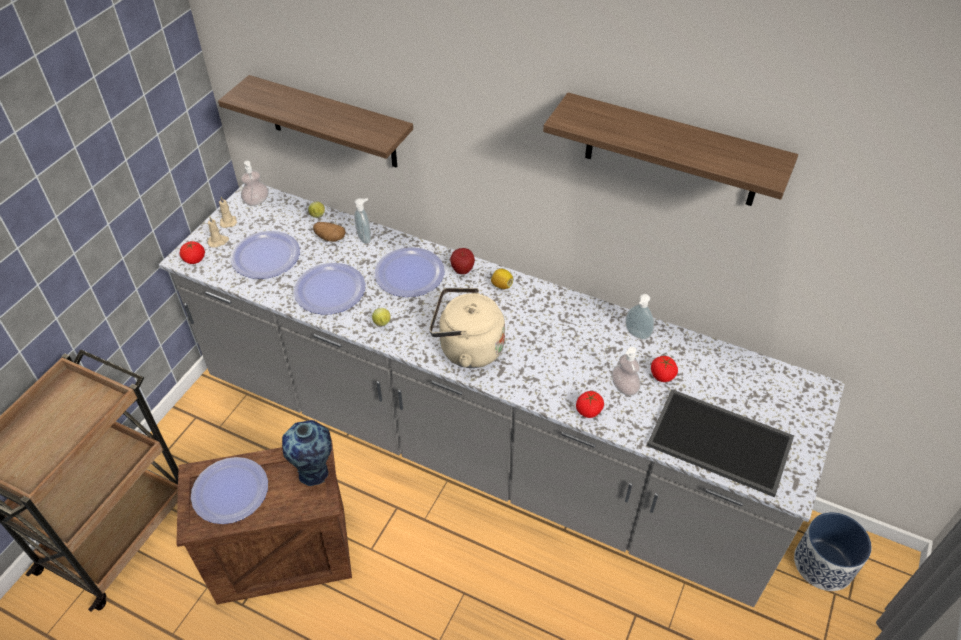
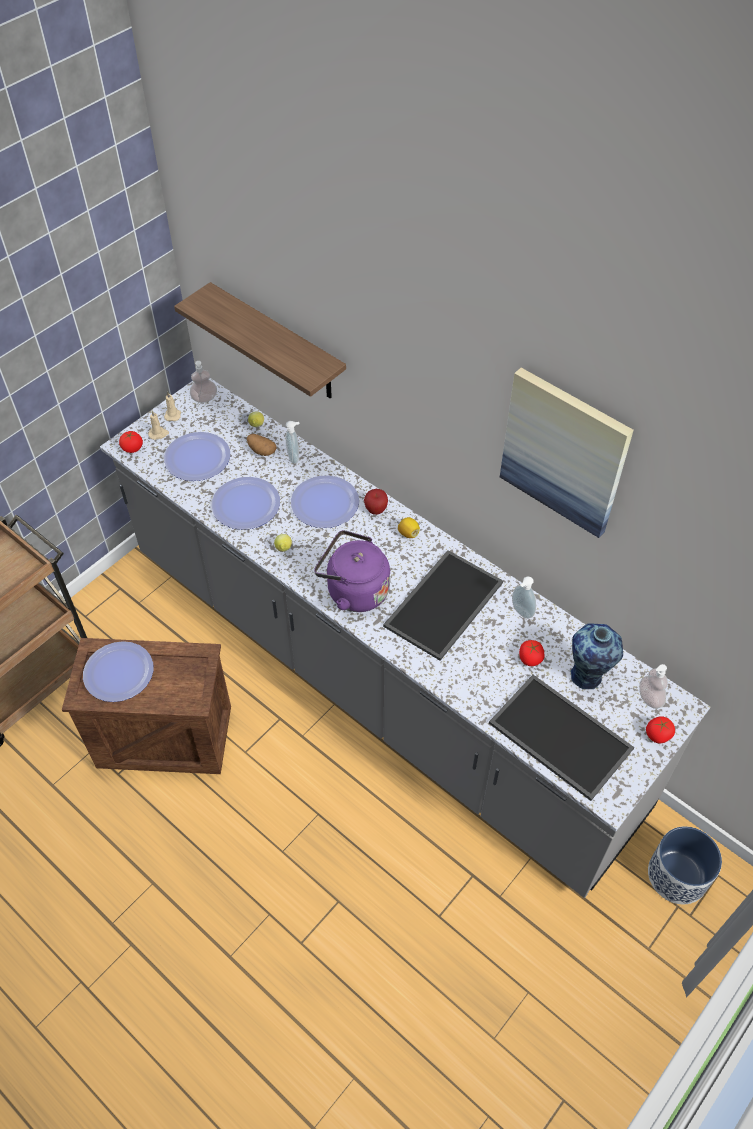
camera: 15 degrees right, 5 degrees up
vase [282,420,332,486] -> vase moved to [570,623,623,689]
beige kettle [430,288,505,368] -> purple kettle [314,530,390,612]
shelf [543,93,798,206] -> picture [500,368,634,538]
tomato [576,391,604,418] -> tomato moved to [646,716,675,744]
soap dispenser [612,347,641,396] -> soap dispenser moved to [639,664,668,709]
none -> tray [383,550,503,661]

